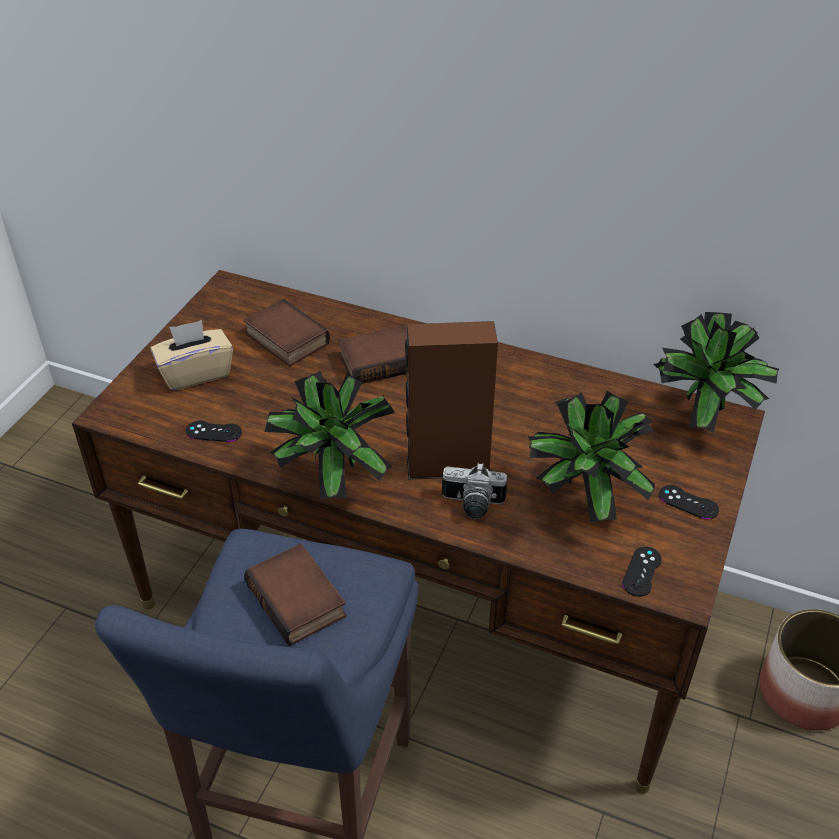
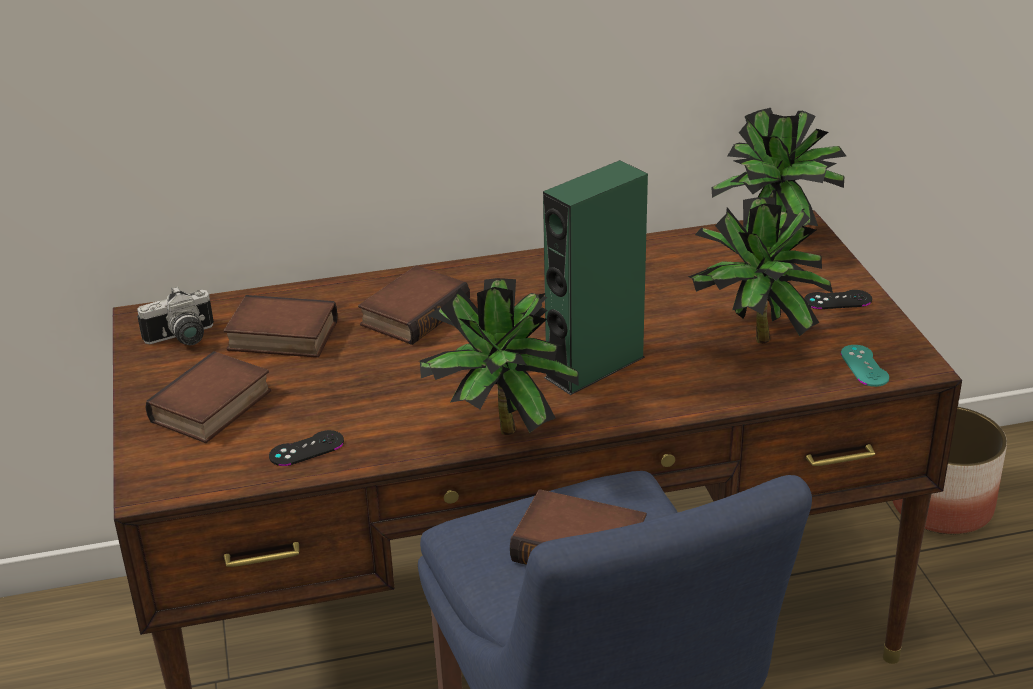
camera: 35 degrees left, 10 degrees down
beige tissue box [151,320,233,390] -> book [145,351,272,443]
brown speaker [405,321,498,480] -> green speaker [543,160,648,395]
camera [442,463,507,519] -> camera moved to [137,286,214,345]
black game controller [622,547,662,597] -> turquoise game controller [841,345,889,387]

